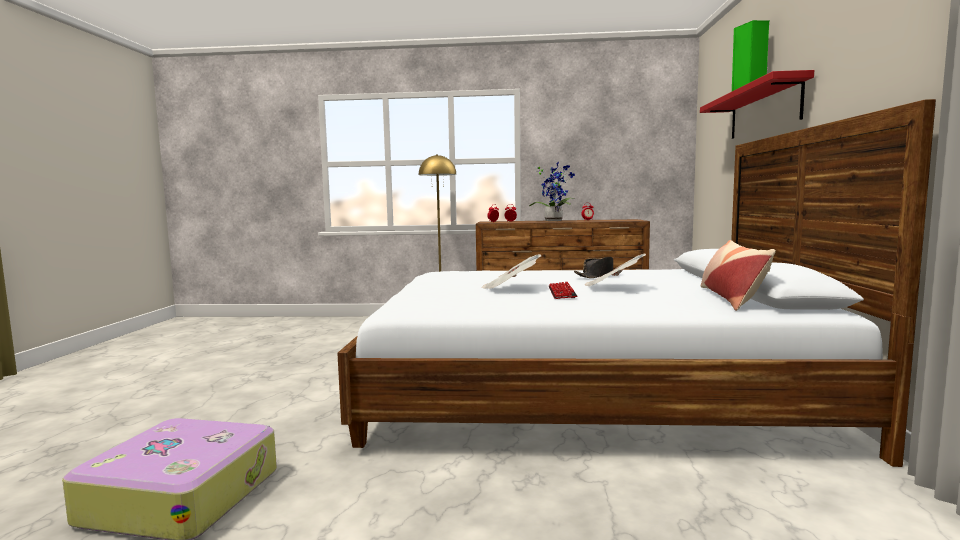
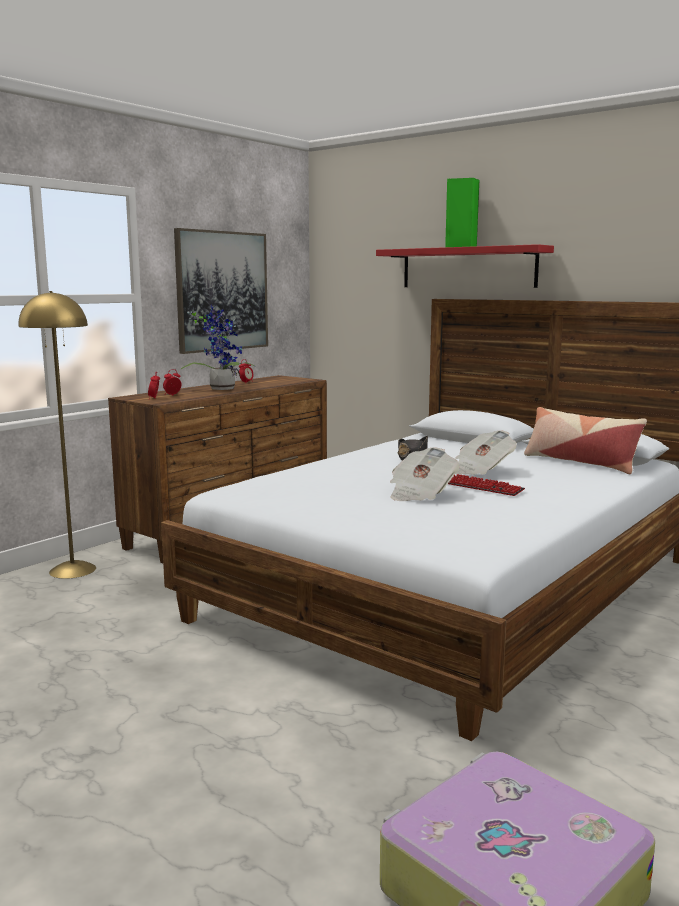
camera: 55 degrees left, 5 degrees up
none -> picture [174,228,268,354]

